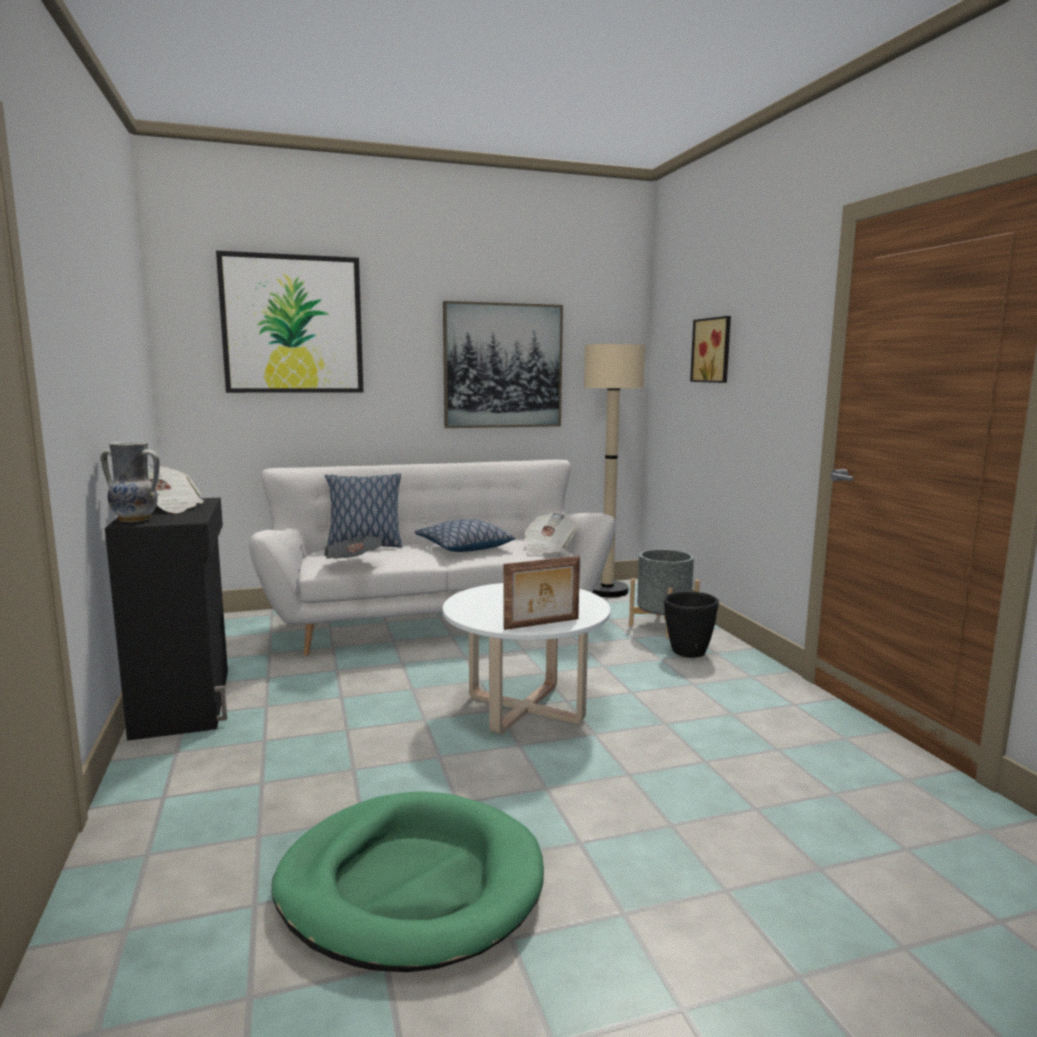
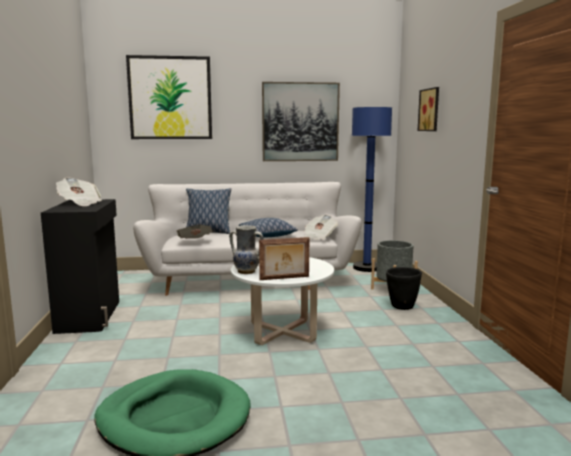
camera: 10 degrees right, 0 degrees up
vase [101,441,160,522] -> vase moved to [229,225,263,274]
beige floor lamp [584,344,645,597] -> blue floor lamp [352,107,392,272]

